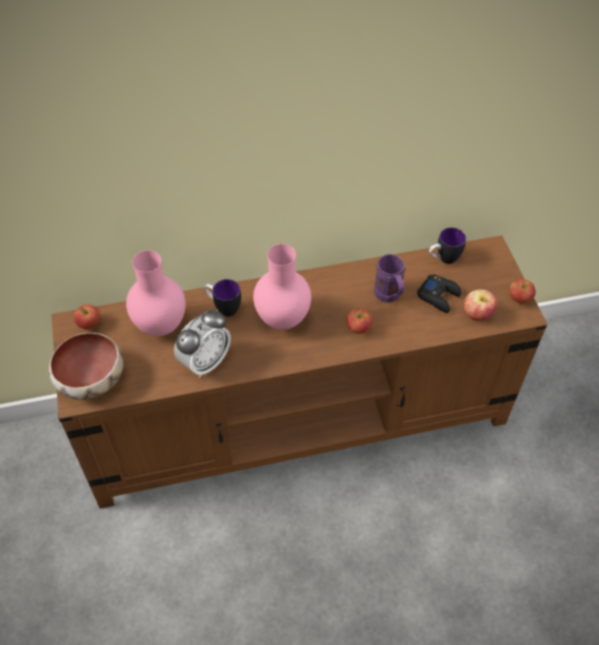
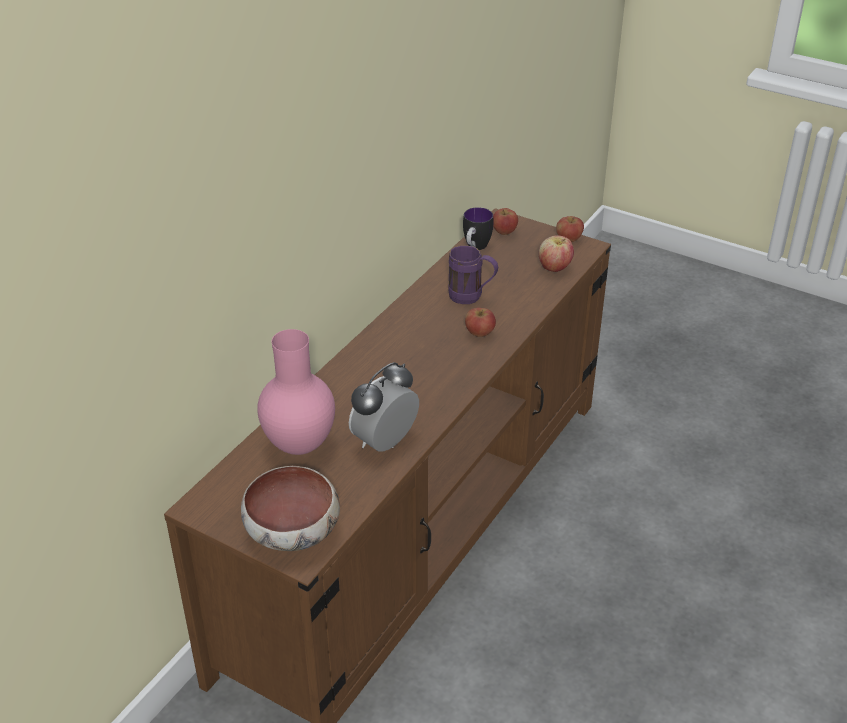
camera: 45 degrees left, 15 degrees down
apple [74,304,101,330] -> apple moved to [493,208,518,235]
alarm clock [174,309,231,378] -> alarm clock turned 135 degrees counterclockwise [349,362,419,451]
mug [205,279,241,317] -> none
pink vase [253,244,311,330] -> none
black game controller [417,275,462,313] -> none

